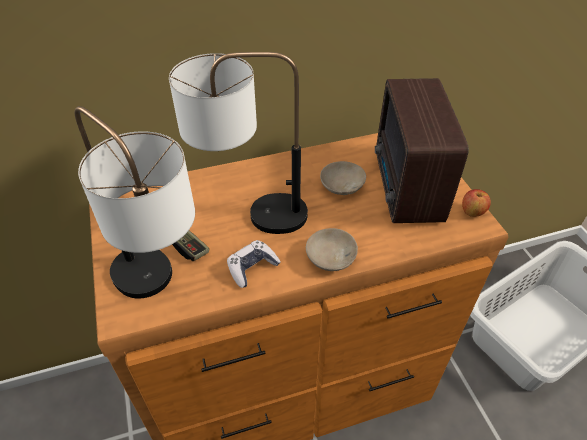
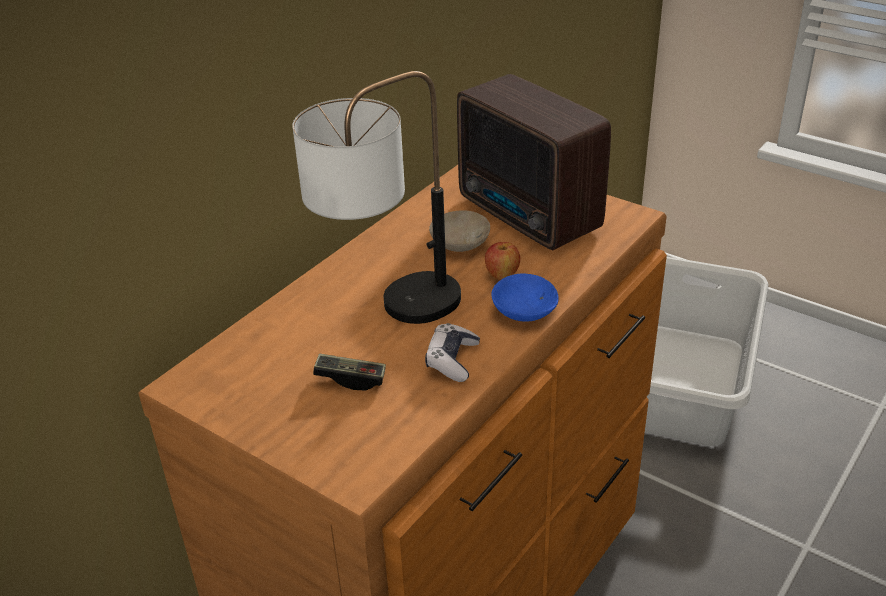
camera: 35 degrees left, 10 degrees down
table lamp [75,106,195,299] -> none
beige bowl [306,228,358,271] -> blue bowl [491,274,559,322]
apple [462,189,491,217] -> apple moved to [485,242,520,280]

